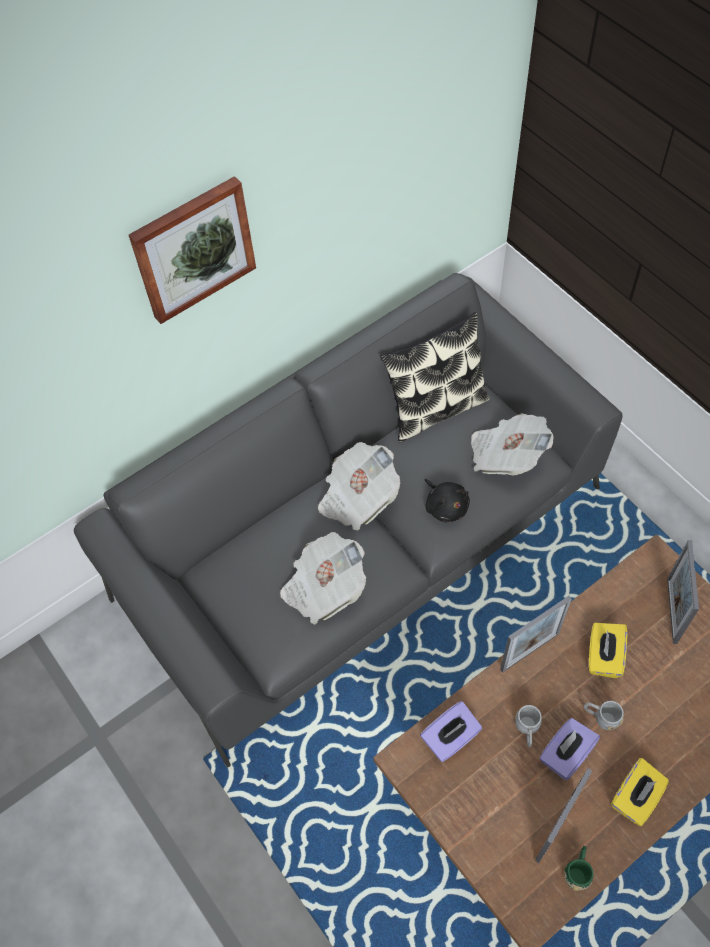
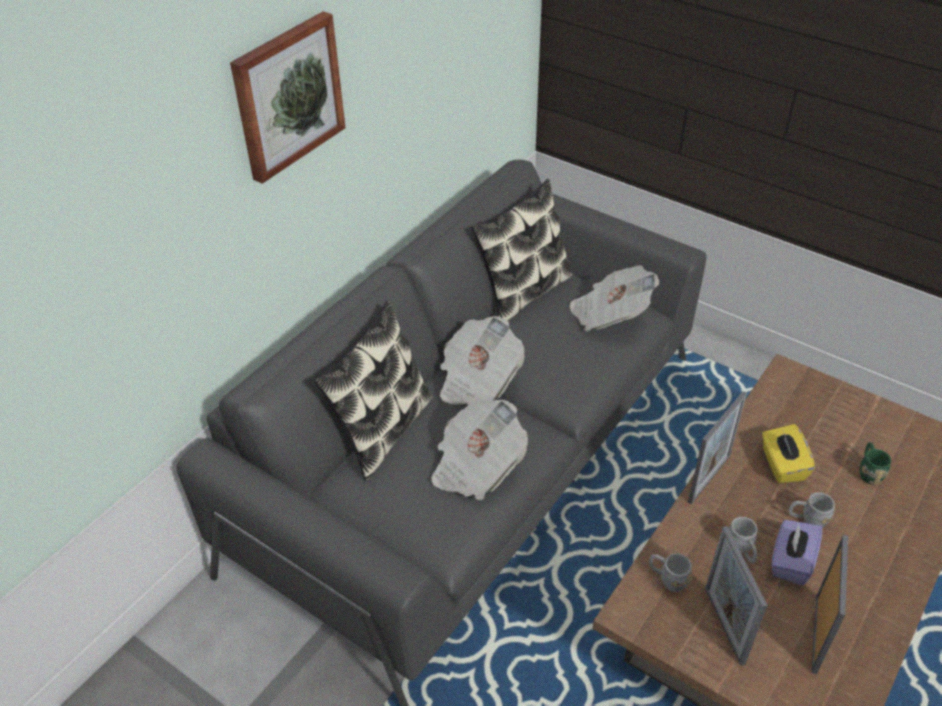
camera: 20 degrees left, 15 degrees down
purple tissue box [420,701,482,762] -> grey mug [649,553,692,592]
black plush toy [425,479,470,522] -> none
green mug [564,846,593,891] -> green mug moved to [860,442,891,485]
yellow tissue box [611,758,669,826] -> none
picture frame [667,540,699,644] -> picture frame moved to [705,526,768,666]
none -> pillow [314,301,433,481]

